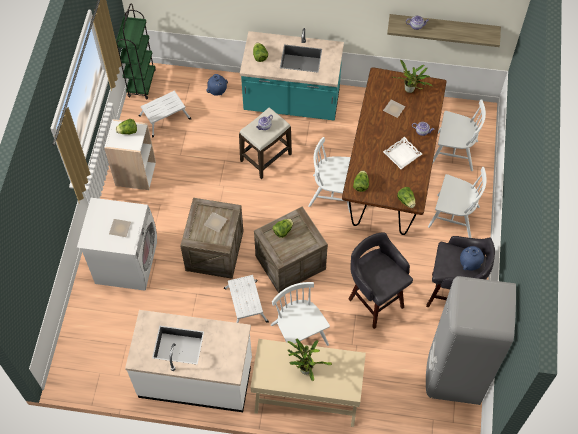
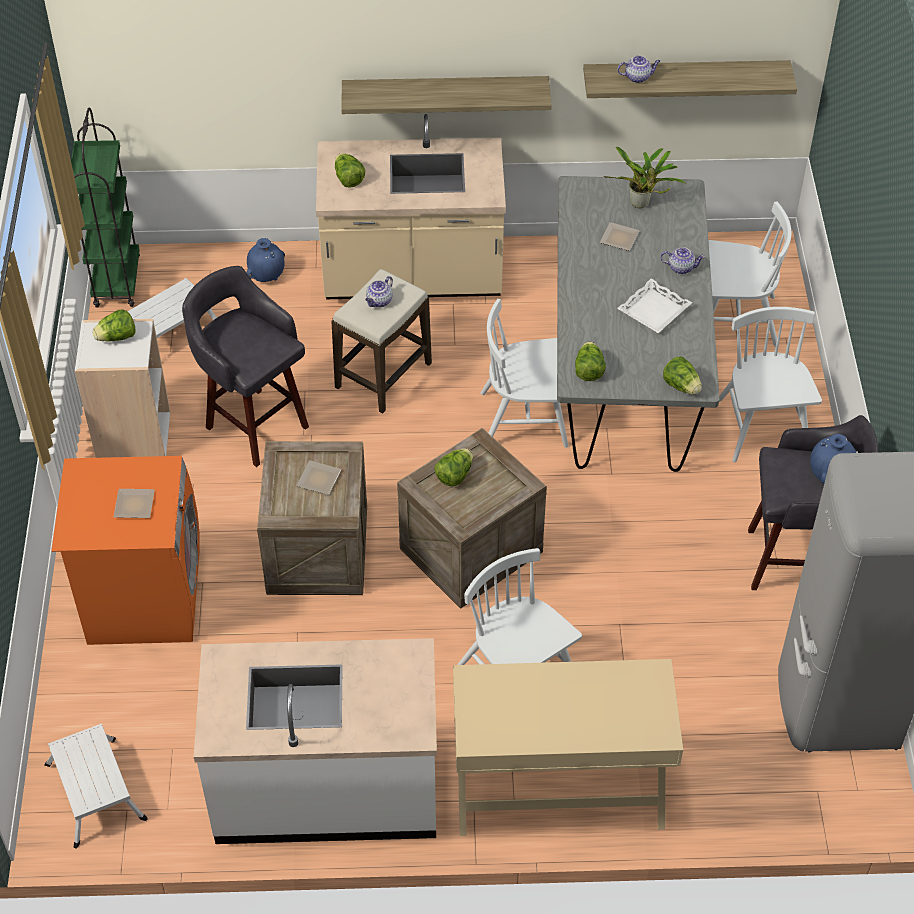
camera: 10 degrees left, 10 degrees down
white washing machine [77,198,157,291] -> orange washing machine [51,456,199,645]
white step ladder [224,275,269,323] -> white step ladder moved to [44,723,148,849]
turquoise counter [240,28,344,121] -> beige counter [316,114,506,299]
potted plant [287,339,332,381] -> none
brown dining table [342,67,447,235] -> grey dining table [557,176,719,472]
grey stool [349,232,413,329] -> grey stool moved to [182,266,309,467]
white chair [428,167,487,238] -> white chair turned 105 degrees counterclockwise [719,307,822,462]
none -> shelf [341,76,552,114]

